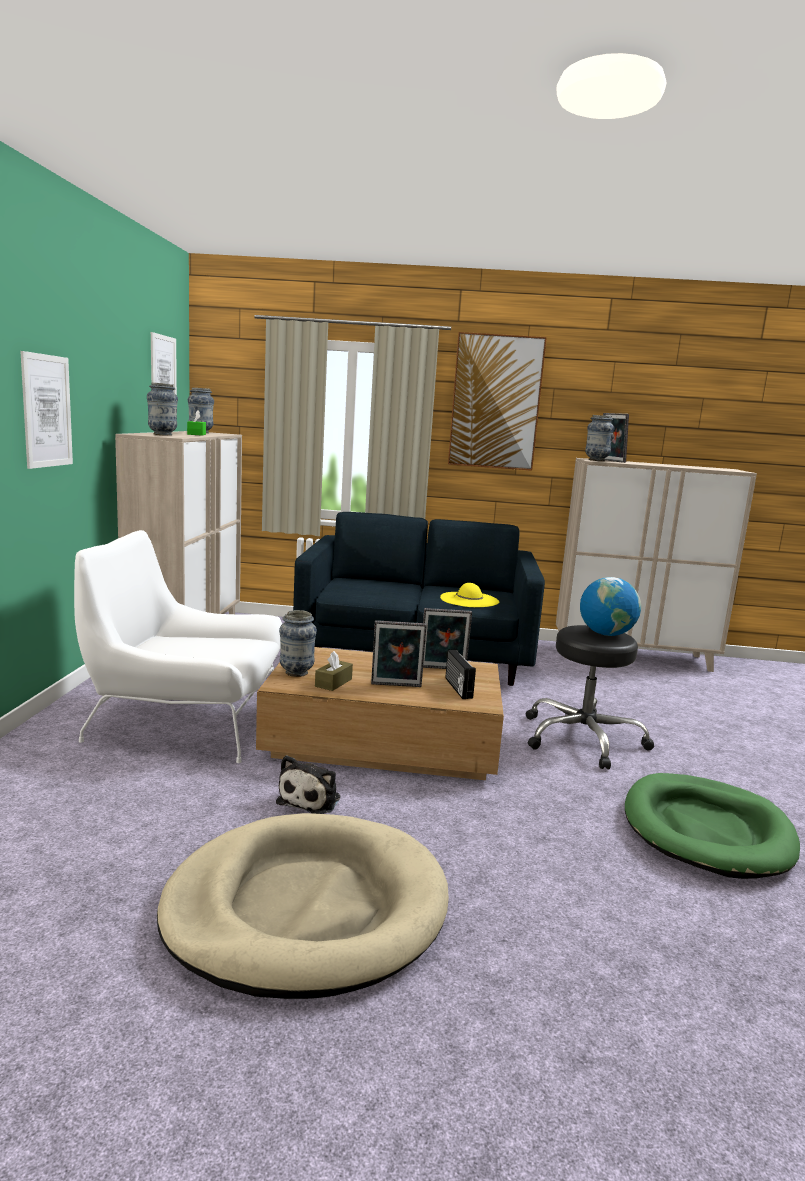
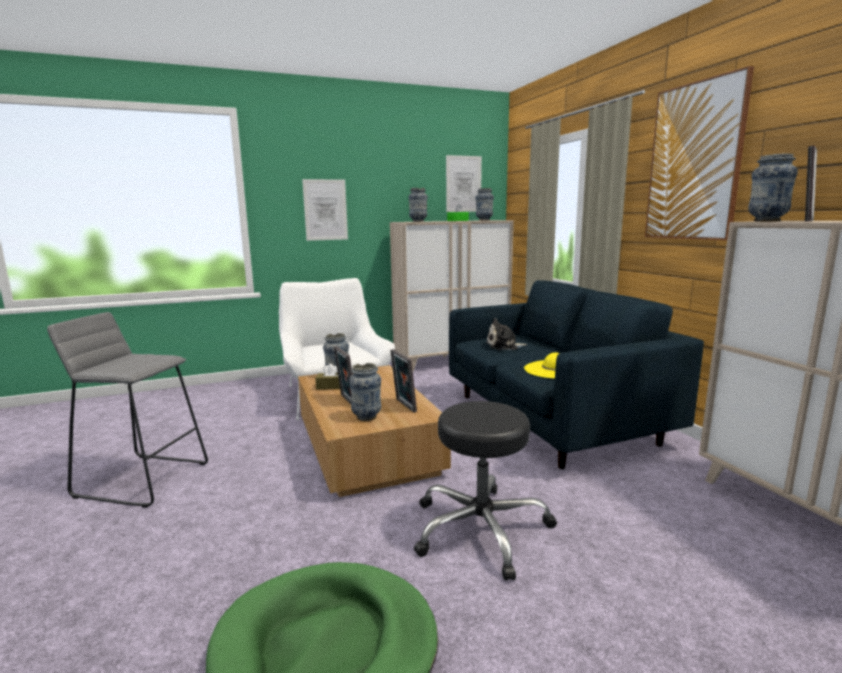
camera: 65 degrees right, 0 degrees up
beige dog bed [157,813,449,999] -> grey stool [47,312,208,508]
plush toy [276,755,340,814] -> plush toy moved to [486,318,527,350]
radio [445,650,476,699] -> vase [349,363,381,421]
globe [580,577,641,636] -> none

